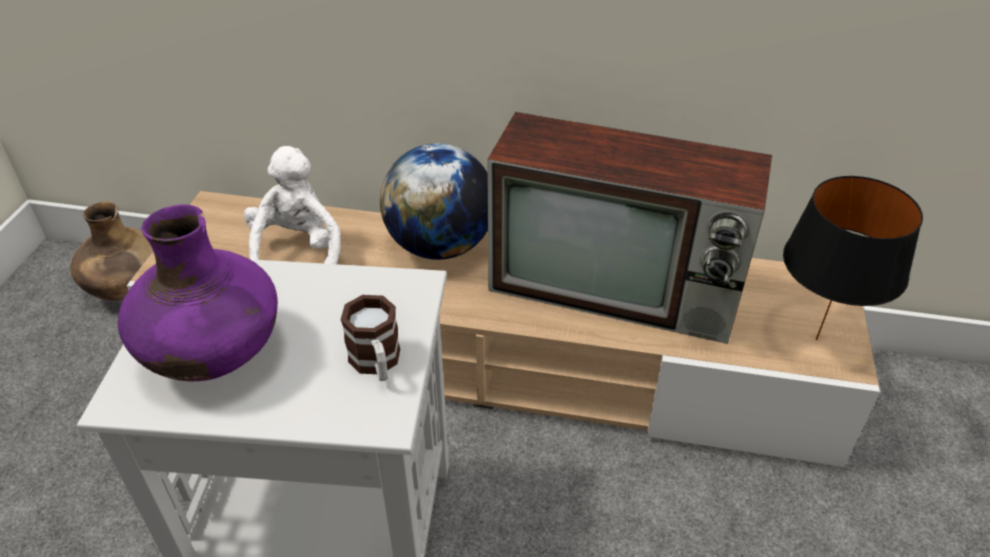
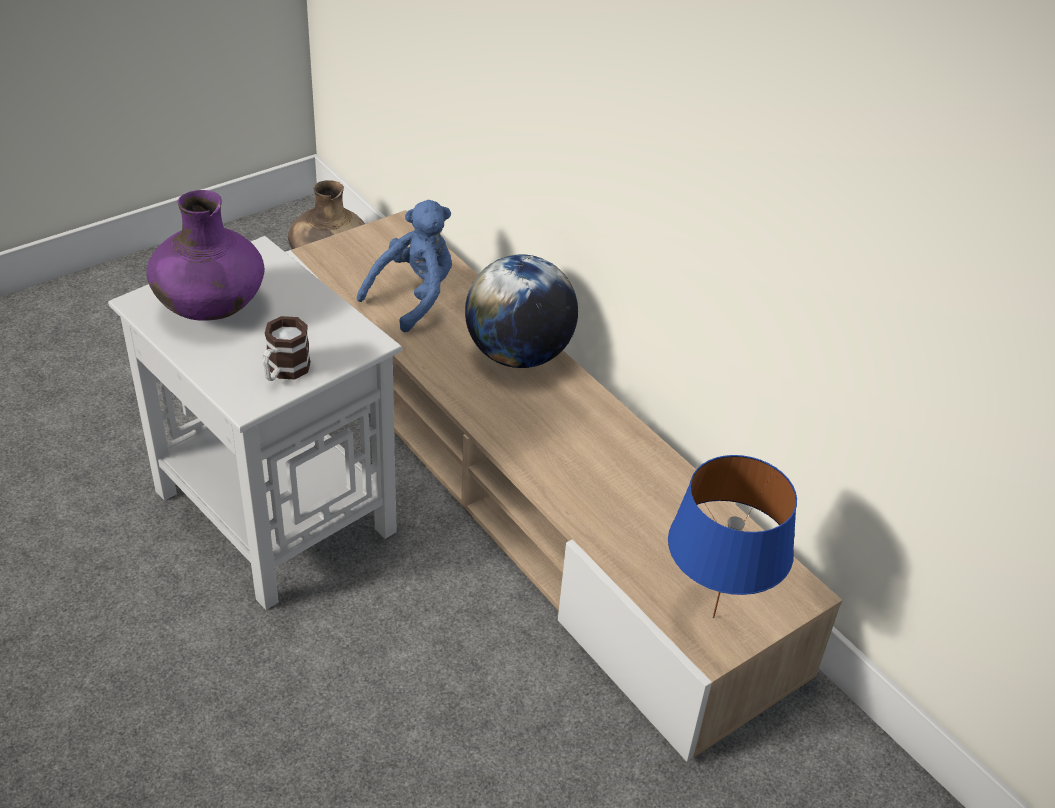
camera: 40 degrees right, 0 degrees up
white plush toy [244,146,341,264] -> blue plush toy [357,200,452,332]
television [487,112,772,344] -> none
black table lamp [783,176,923,340] -> blue table lamp [668,455,797,618]

